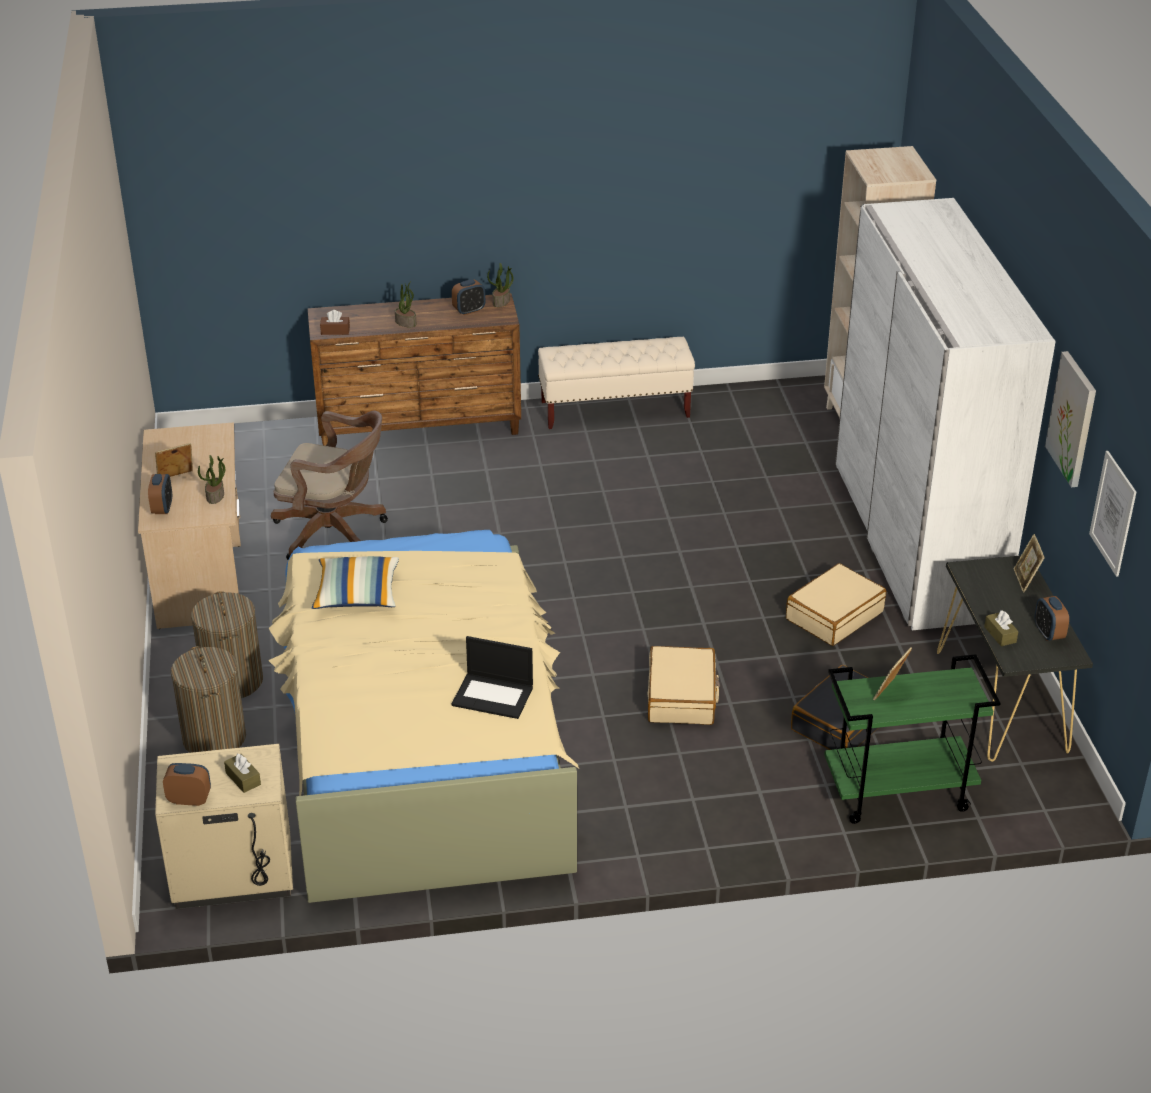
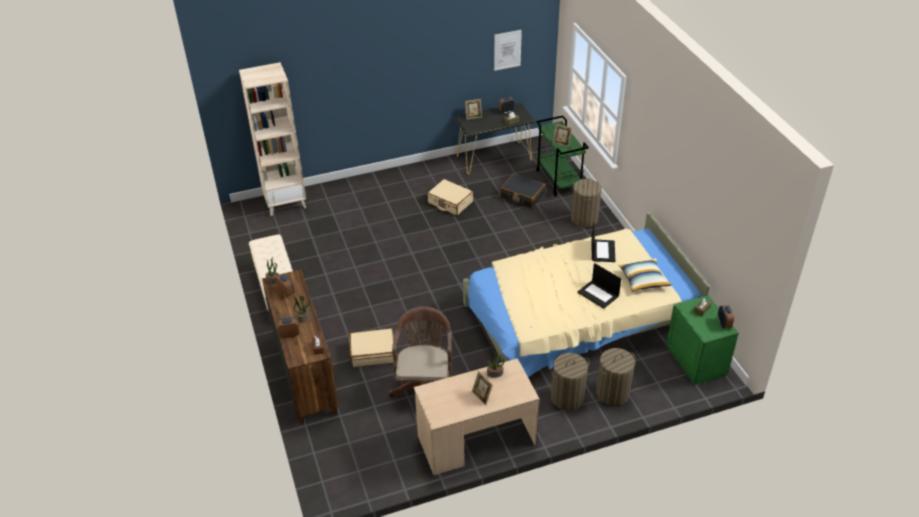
camera: 100 degrees left, 5 degrees up
alarm clock [148,474,172,514] -> alarm clock moved to [277,317,299,338]
beige nightstand [155,744,293,909] -> green nightstand [666,295,739,385]
pillow [312,556,399,609] -> pillow moved to [618,258,672,292]
beige suitcase [647,646,720,725] -> beige suitcase moved to [349,328,394,367]
white wardrobe [835,198,1056,630] -> none
picture [1045,351,1096,487] -> none
none -> laundry basket [571,178,602,227]
none -> laptop [577,263,621,309]

